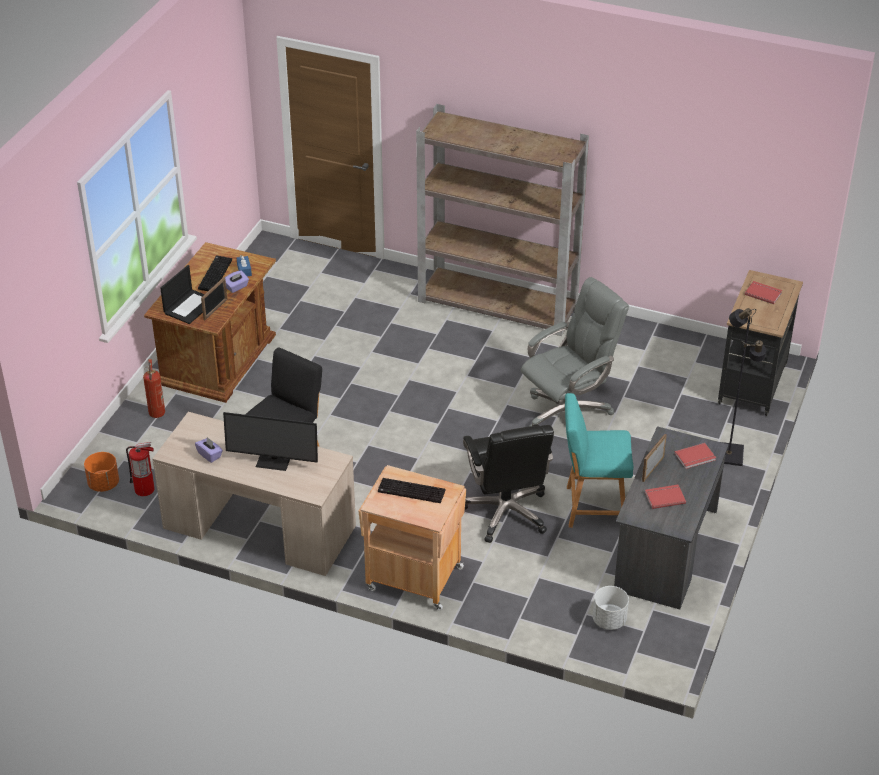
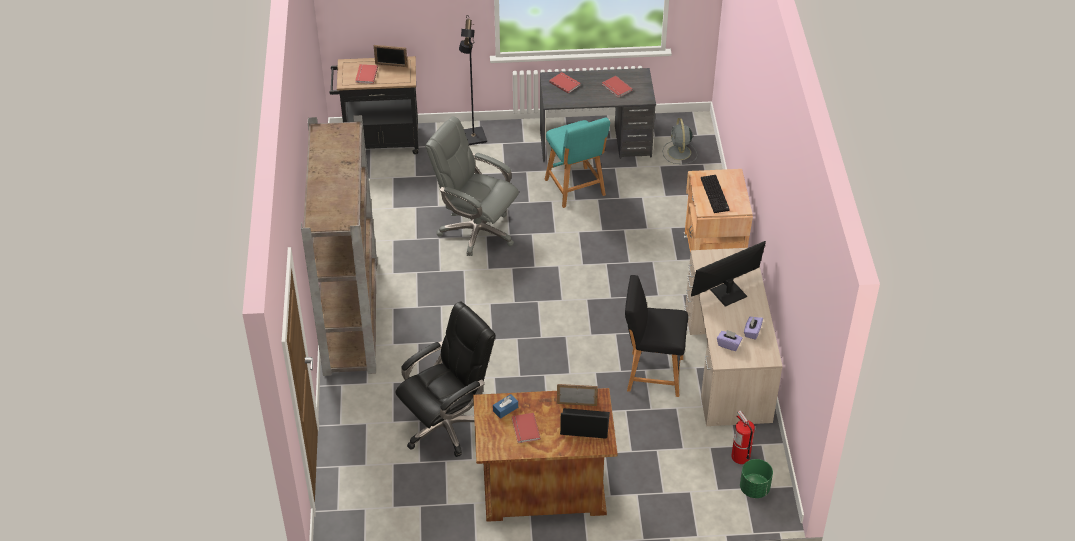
camera: 115 degrees left, 5 degrees up
orange planter [84,452,119,492] -> green planter [740,459,773,498]
fire extinguisher [143,359,165,418] -> none
keyboard [198,255,232,291] -> red book [512,413,541,443]
monitor [223,412,318,471] -> monitor turned 105 degrees counterclockwise [691,241,766,307]
purple tissue box [225,270,249,293] -> purple tissue box moved to [717,330,743,351]
black office chair [463,424,554,543] -> black office chair moved to [395,302,495,457]
white planter [593,586,629,630] -> grey fan [663,118,697,164]
picture frame [642,434,667,482] -> picture frame moved to [374,45,408,67]

